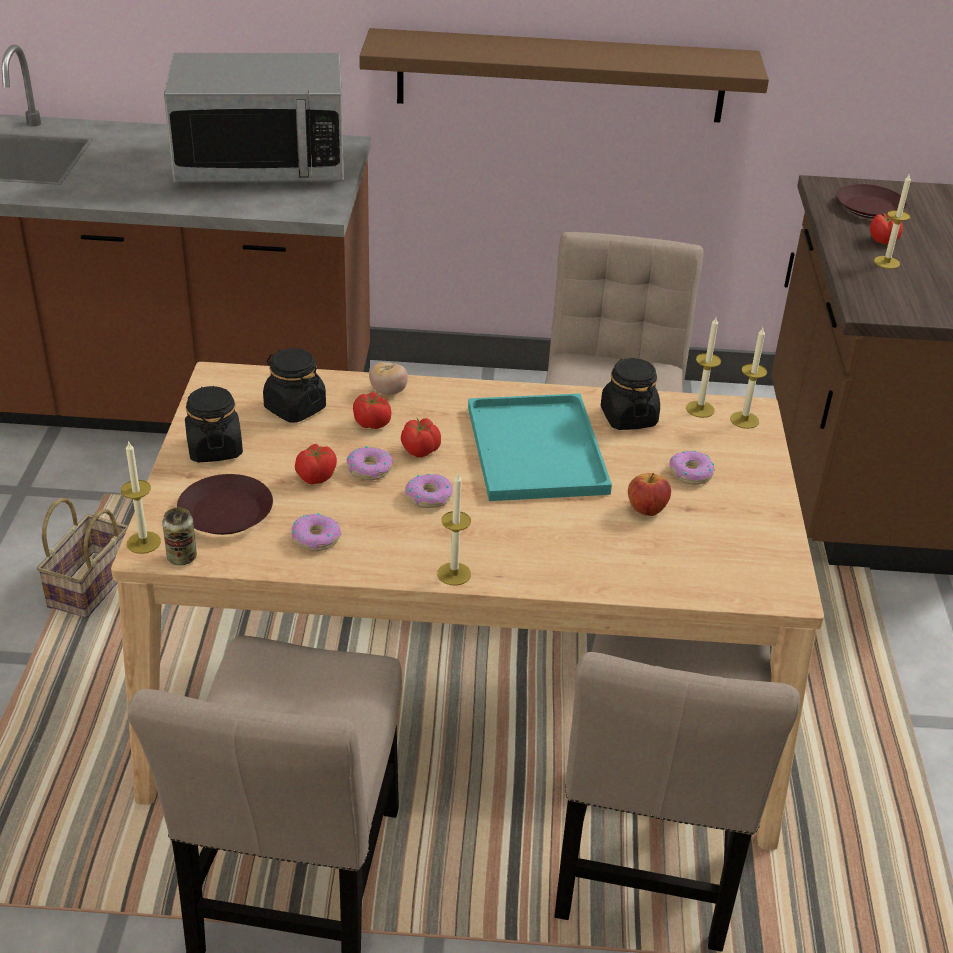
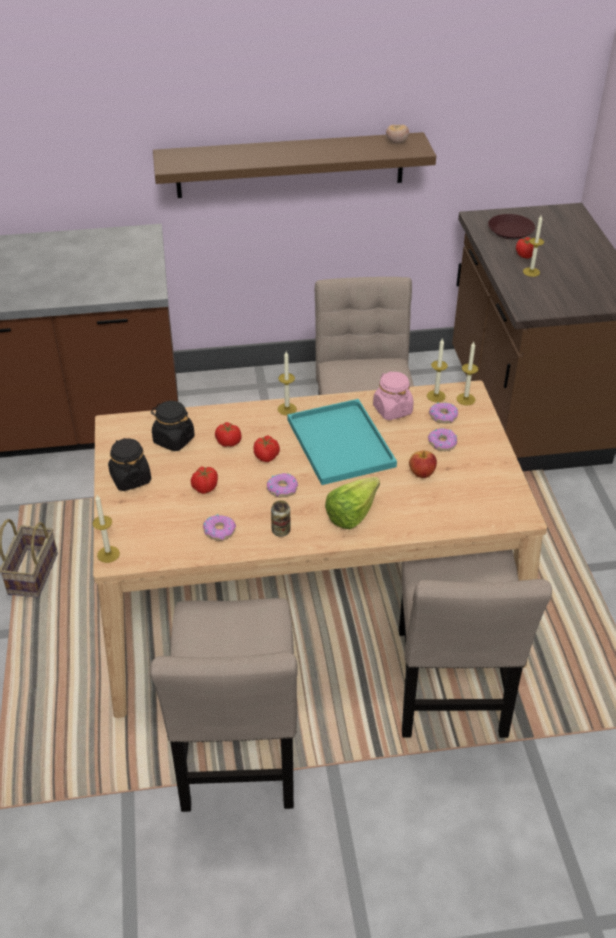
camera: 10 degrees left, 5 degrees up
can [162,508,197,565] -> can moved to [271,500,291,537]
microwave [164,53,344,183] -> none
brown plate [177,474,273,535] -> none
donut [347,446,394,480] -> donut moved to [429,402,458,423]
tomato [369,362,408,395] -> tomato moved to [386,124,409,143]
candle [437,474,471,586] -> candle moved to [278,351,297,415]
black jar [601,358,660,430] -> pink jar [373,371,414,420]
none -> lettuce [325,477,380,530]

